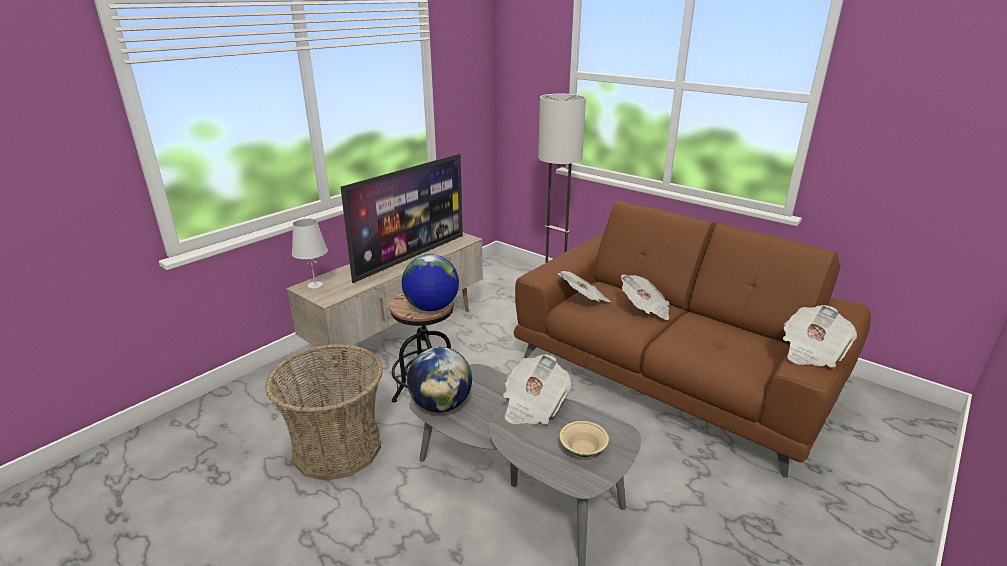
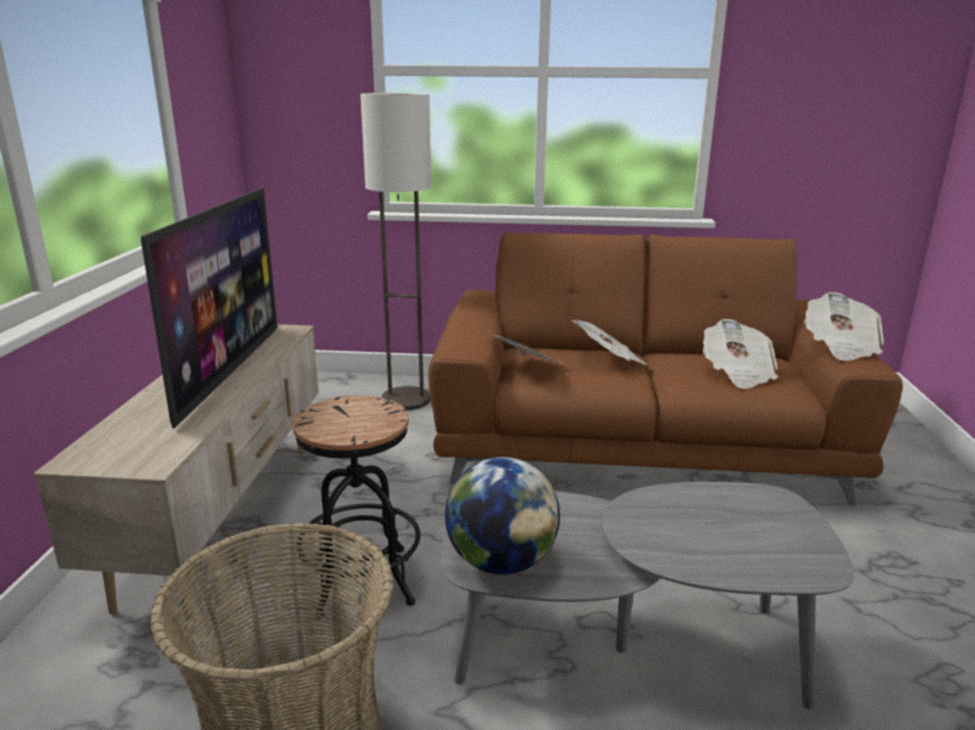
camera: 35 degrees left, 5 degrees down
white table lamp [292,218,328,289] -> none
globe [402,254,459,311] -> none
newspaper [503,354,571,425] -> newspaper moved to [703,319,778,389]
beige bowl [560,421,609,457] -> none

